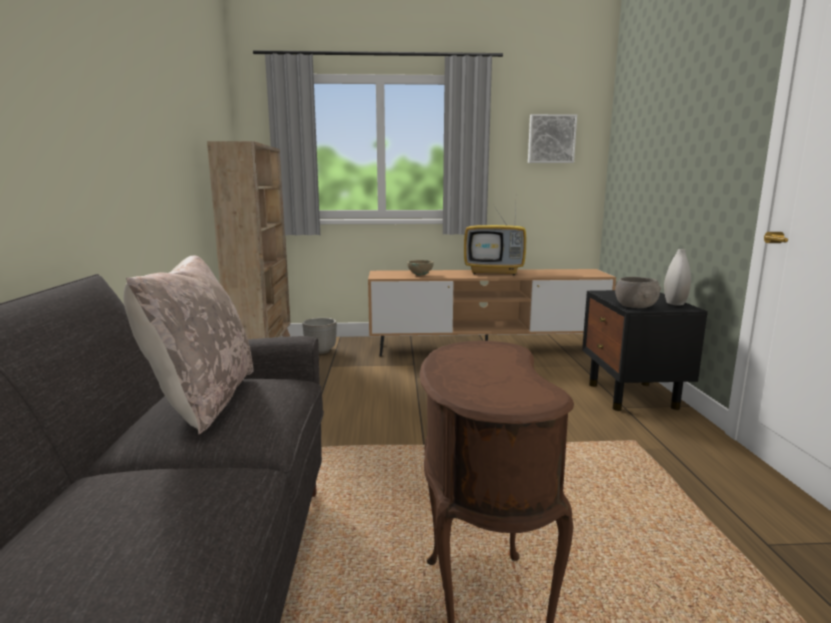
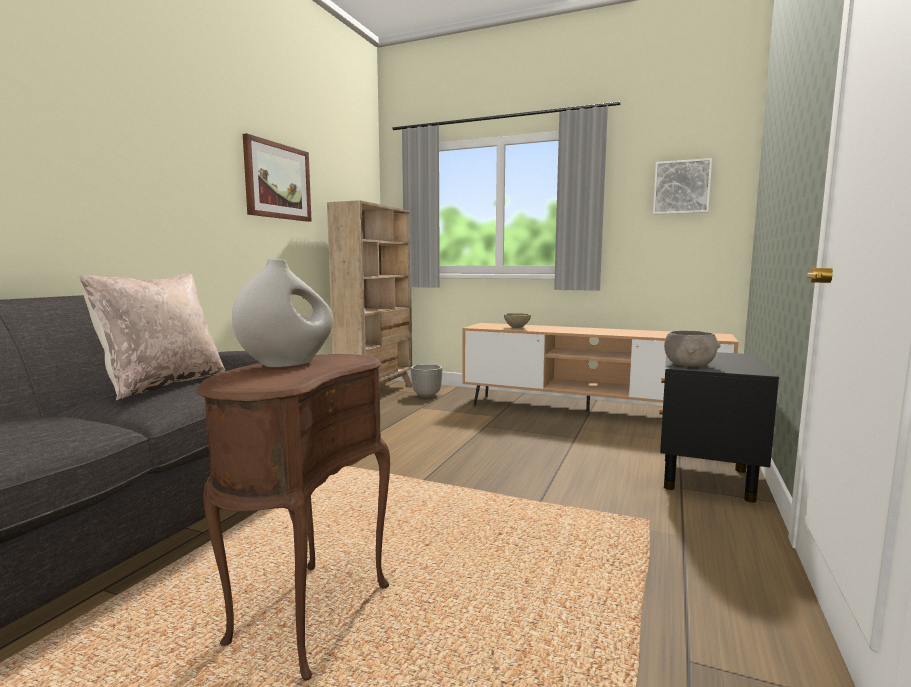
camera: 25 degrees right, 5 degrees down
television [464,200,526,275] -> none
white vase [664,249,691,306] -> white vase moved to [232,259,333,367]
none -> picture [243,133,312,222]

